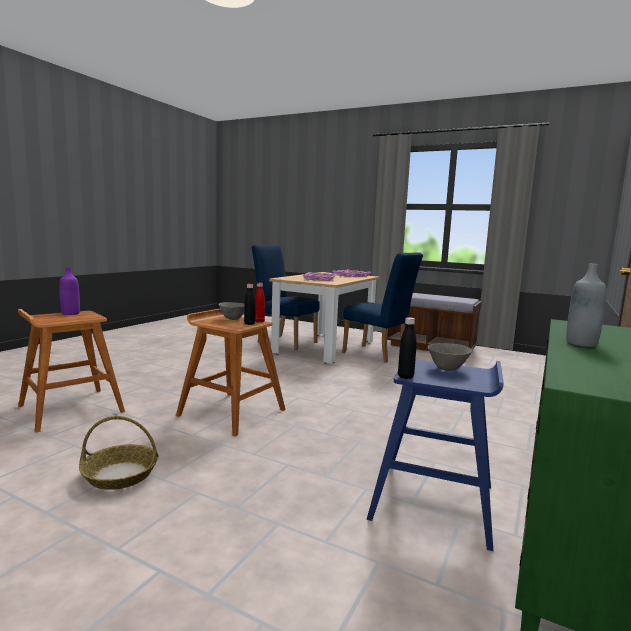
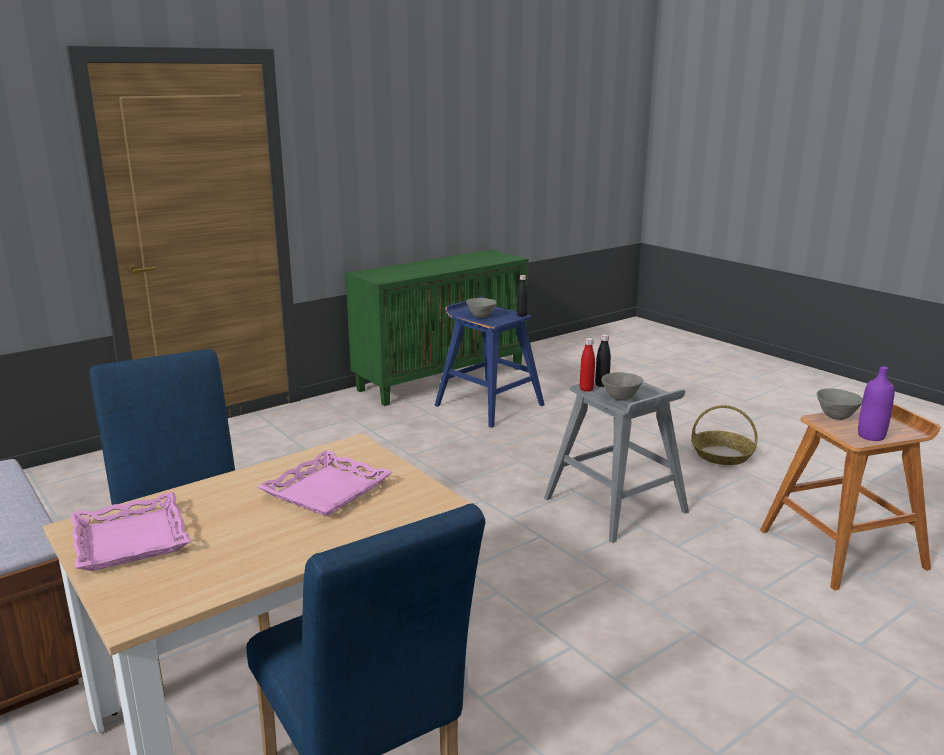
camera: 155 degrees left, 10 degrees up
brown stool [176,309,285,436] -> grey stool [544,380,689,543]
grey bottle [566,264,606,347] -> none
none -> grey bowl [817,388,863,420]

